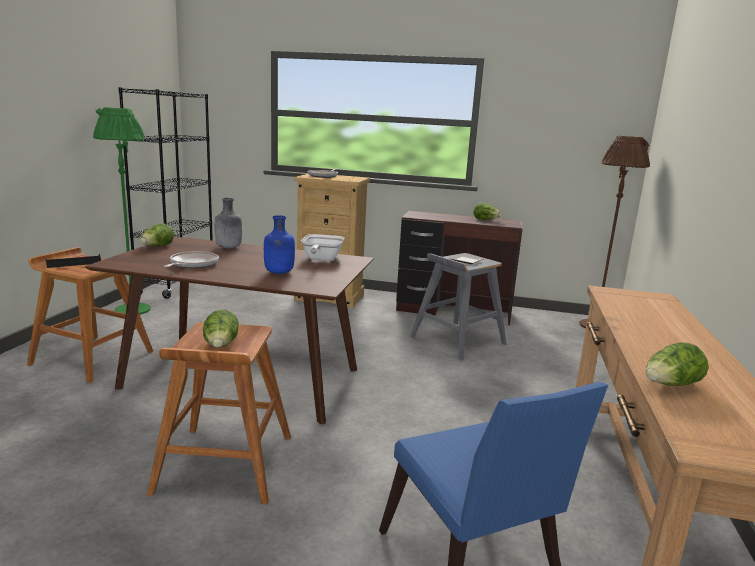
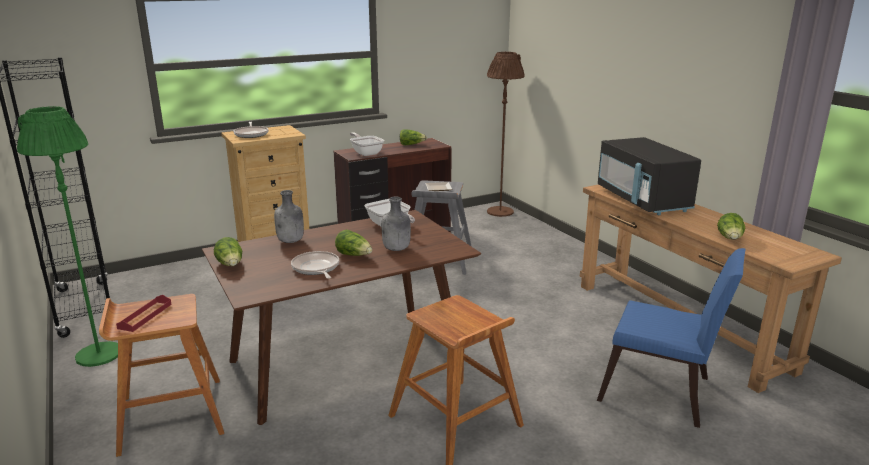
camera: 40 degrees left, 5 degrees up
black tray [46,254,101,268] -> red tray [116,295,172,332]
lettuce [203,310,239,348] -> lettuce moved to [335,229,372,256]
blue bottle [264,215,295,274] -> grey bottle [382,197,411,251]
none -> frying pan [350,132,384,156]
none -> black microwave [598,137,701,215]

